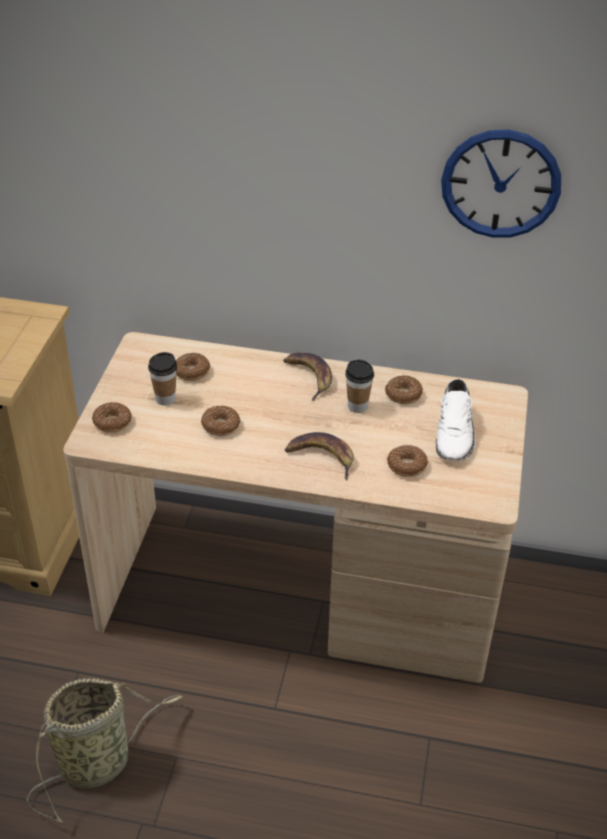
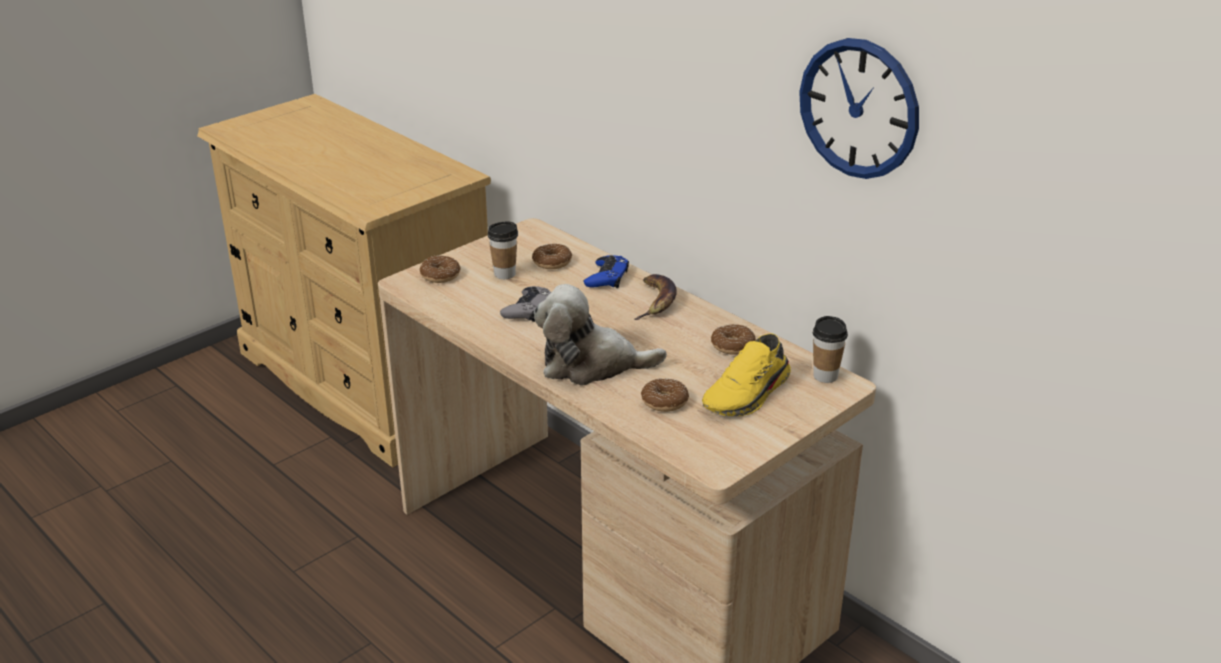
camera: 35 degrees right, 10 degrees down
basket [27,678,183,822] -> none
donut [201,406,240,436] -> grey game controller [500,286,551,322]
banana [285,432,354,480] -> plush toy [534,284,667,385]
cup [345,359,374,413] -> cup moved to [813,316,848,383]
white shoe [436,379,476,461] -> yellow shoe [702,333,791,416]
none -> blue game controller [584,255,629,288]

